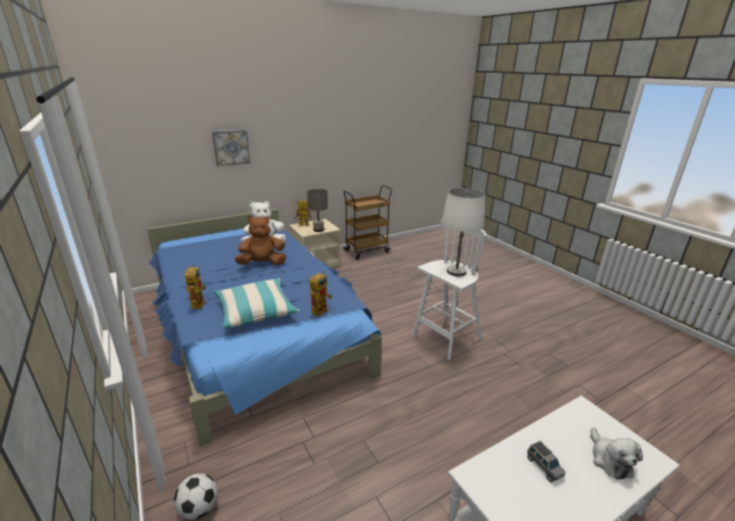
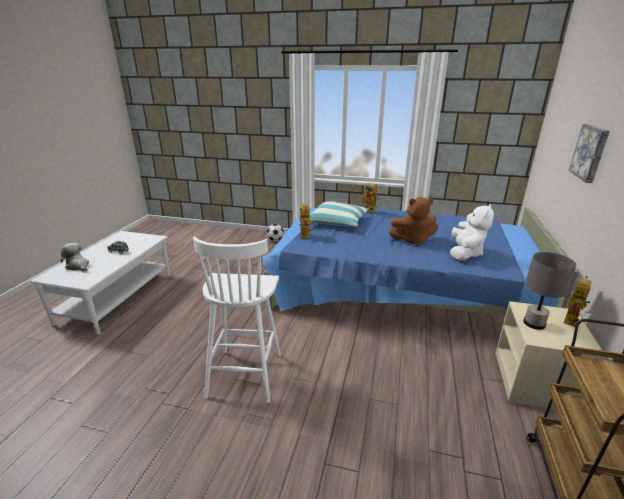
camera: 135 degrees right, 0 degrees up
brown plush toy [234,216,286,265] -> brown plush toy turned 60 degrees clockwise [389,197,438,246]
white table lamp [442,188,485,276] -> none

